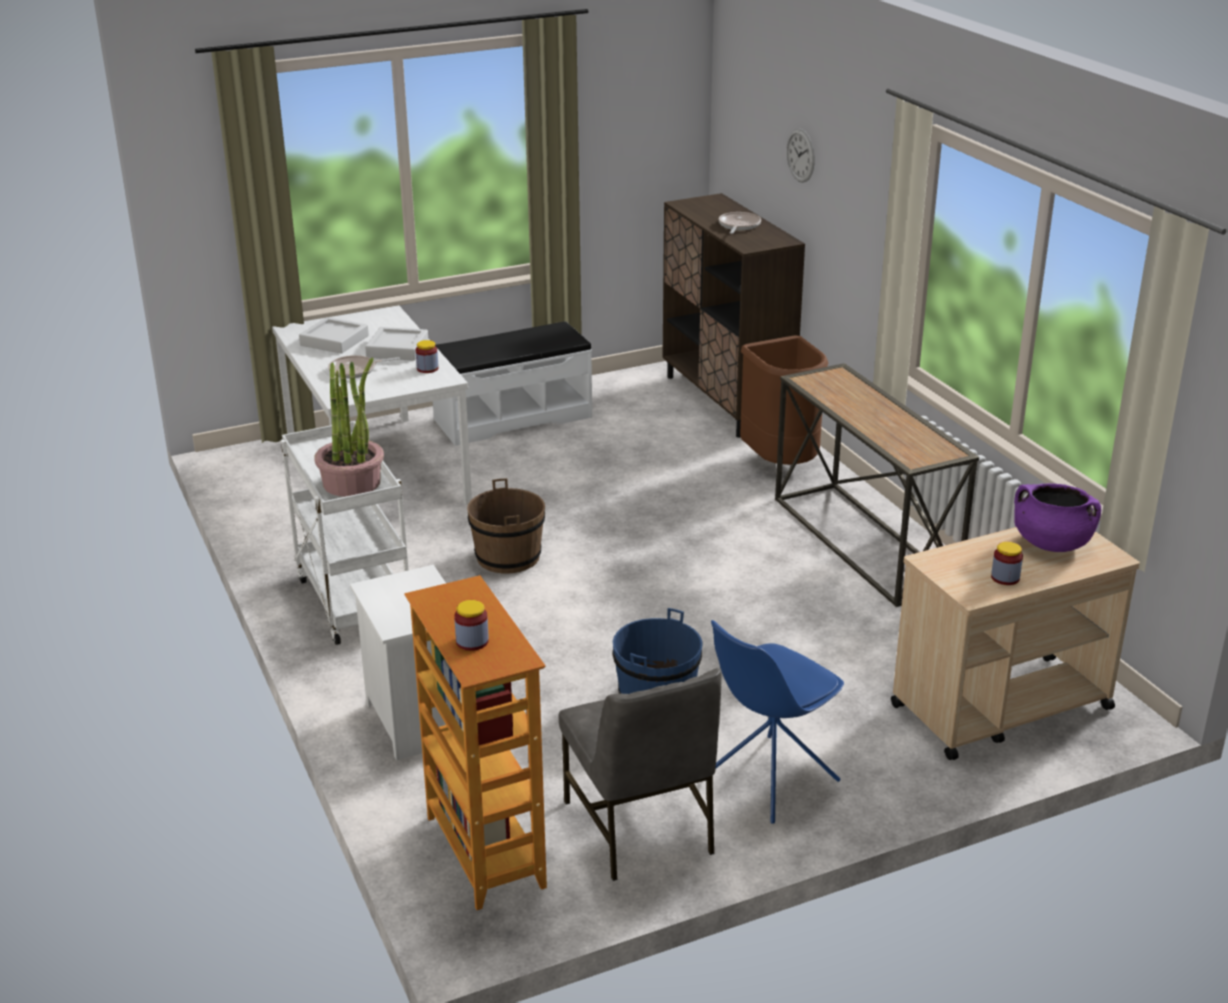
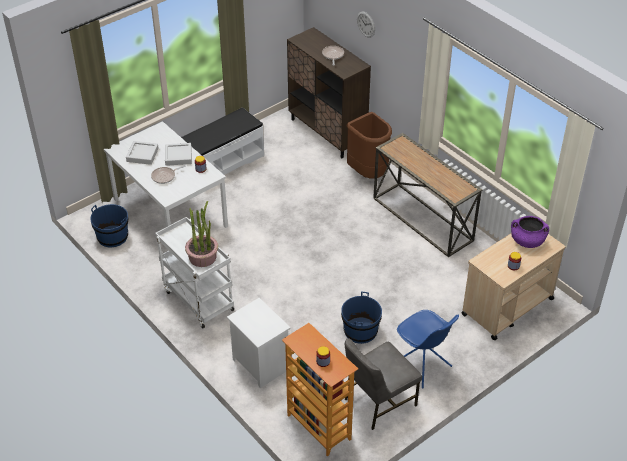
camera: 15 degrees left, 15 degrees up
brown bucket [467,478,545,573] -> none
grey chair [559,668,721,881] -> grey chair turned 90 degrees clockwise [345,338,422,430]
blue chair [711,620,844,824] -> blue chair turned 75 degrees counterclockwise [397,310,459,388]
none -> blue bucket [90,204,128,247]

